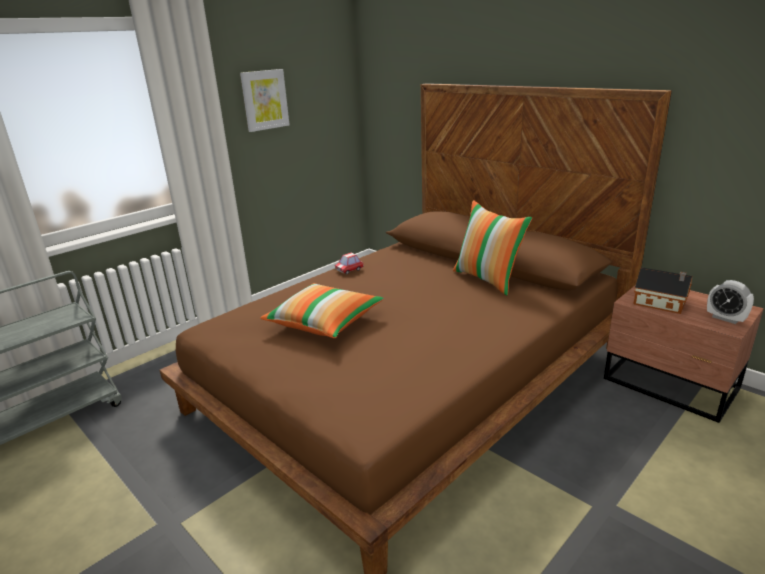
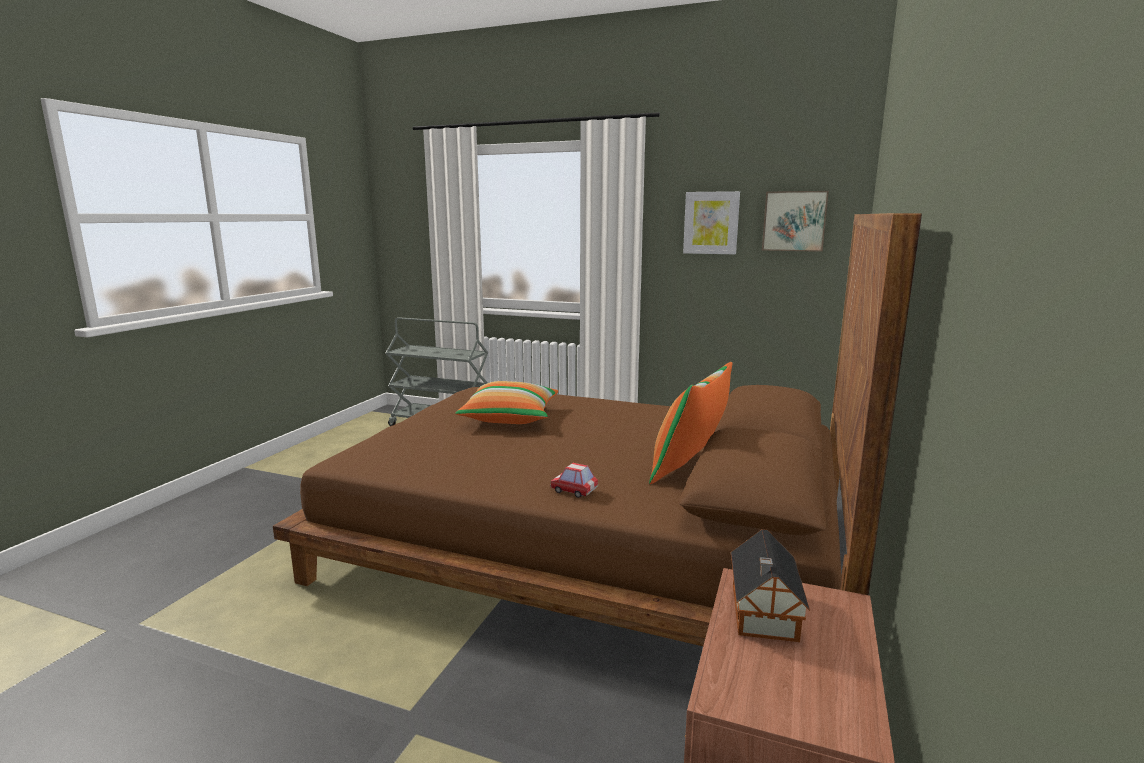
camera: 65 degrees right, 10 degrees down
toy car [335,253,364,274] -> toy car moved to [550,463,598,498]
alarm clock [707,280,754,324] -> none
none -> picture [762,191,829,252]

